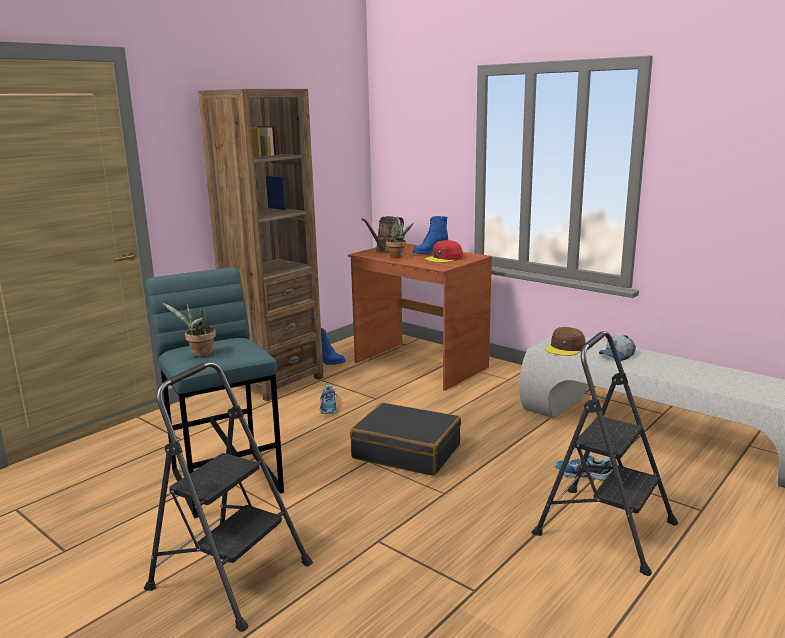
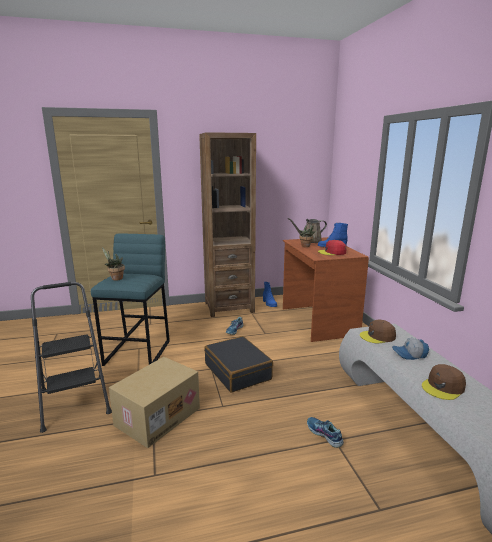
camera: 35 degrees right, 0 degrees up
black step ladder [532,331,678,576] -> none
none -> cardboard box [109,357,200,448]
none -> brown cap [422,364,466,400]

